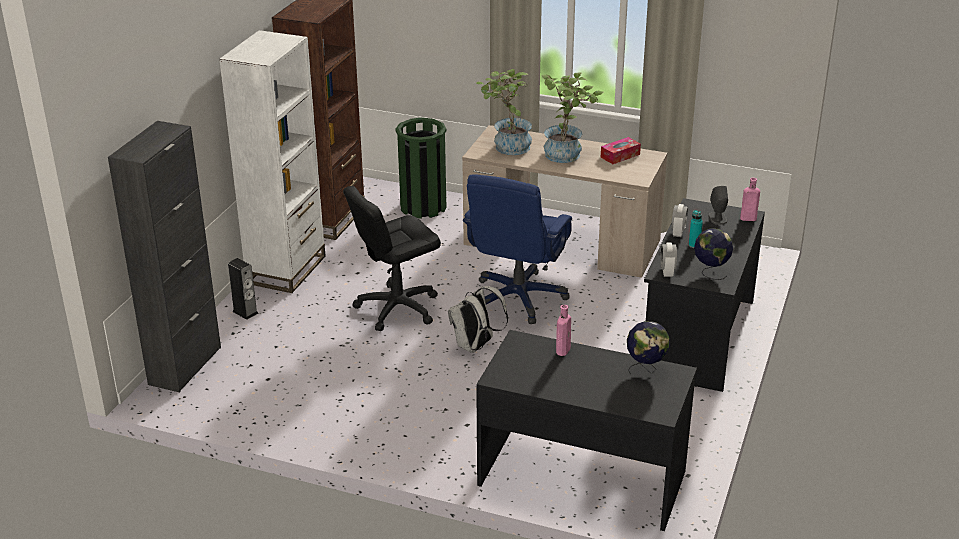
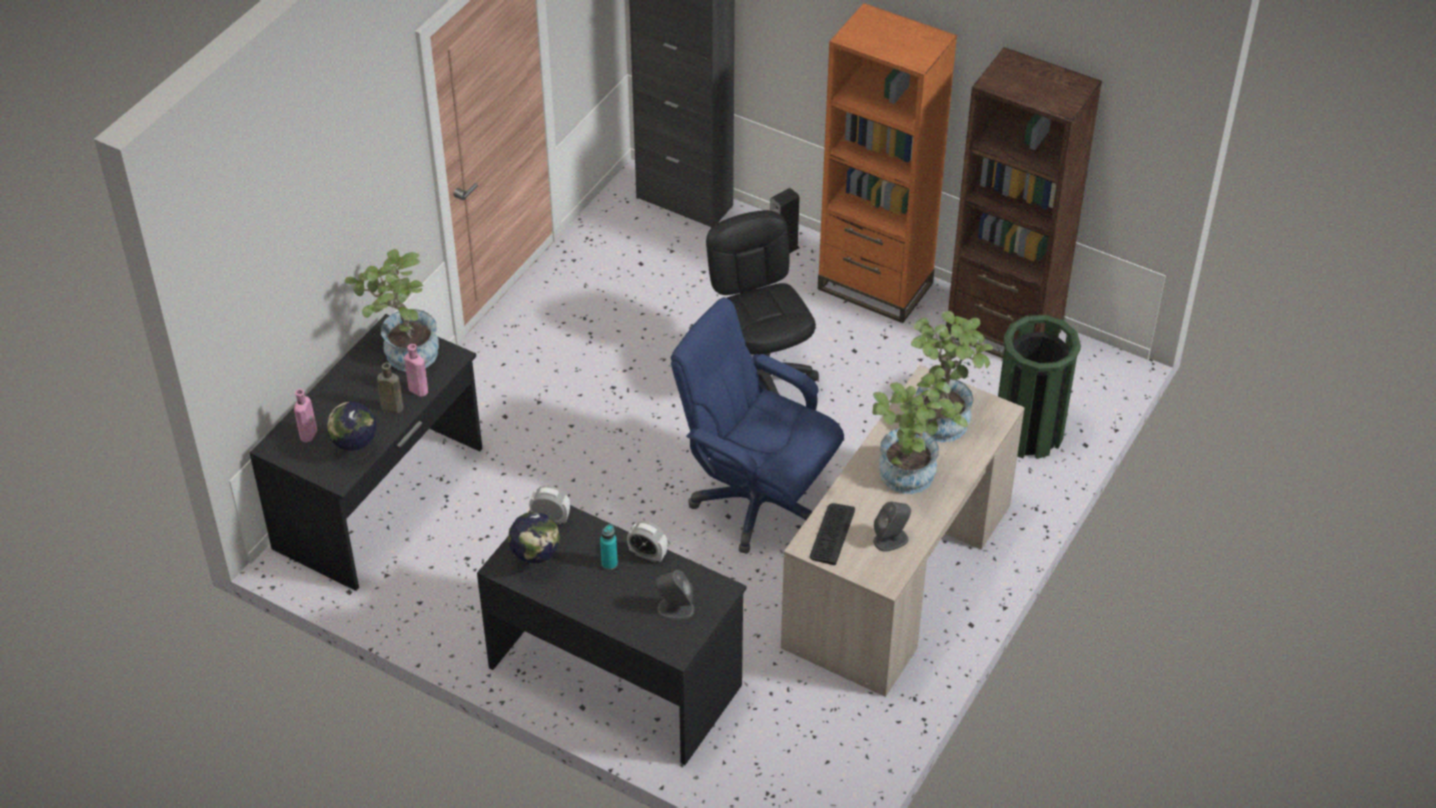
camera: 100 degrees right, 15 degrees up
white bookcase [219,30,326,293] -> orange bookcase [818,3,957,323]
white backpack [448,286,508,353] -> none
tissue box [601,137,641,164] -> grey speaker [873,501,911,551]
pink bottle [740,178,760,221] -> pink bottle moved to [294,389,317,443]
none -> potted plant [344,249,439,371]
none -> brown bottle [377,363,404,413]
none -> keyboard [810,503,855,565]

